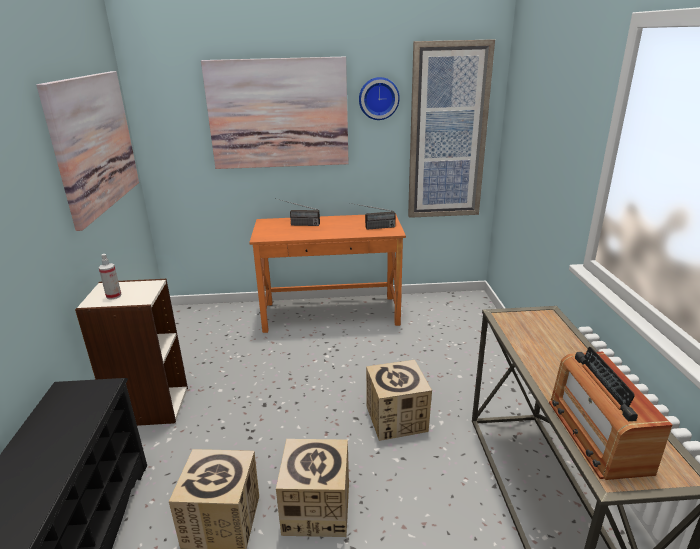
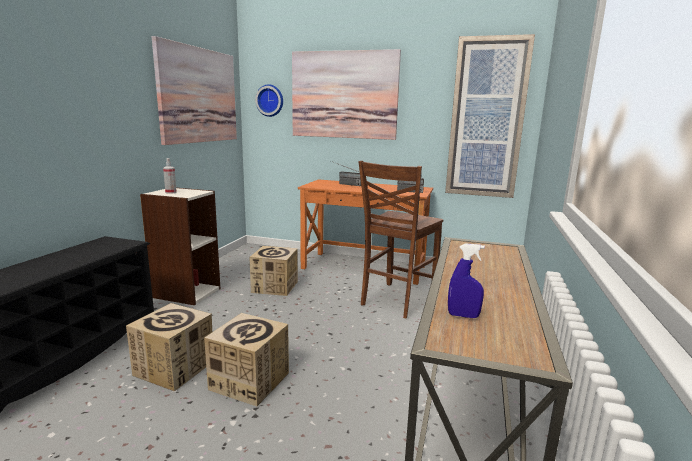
camera: 20 degrees right, 10 degrees down
wall clock [359,77,400,120] -> wall clock moved to [255,84,283,117]
cardboard box [366,360,432,441] -> cardboard box moved to [249,246,298,296]
radio [549,347,672,480] -> blue spray bottle [448,243,485,318]
none -> brown chair [359,161,443,318]

